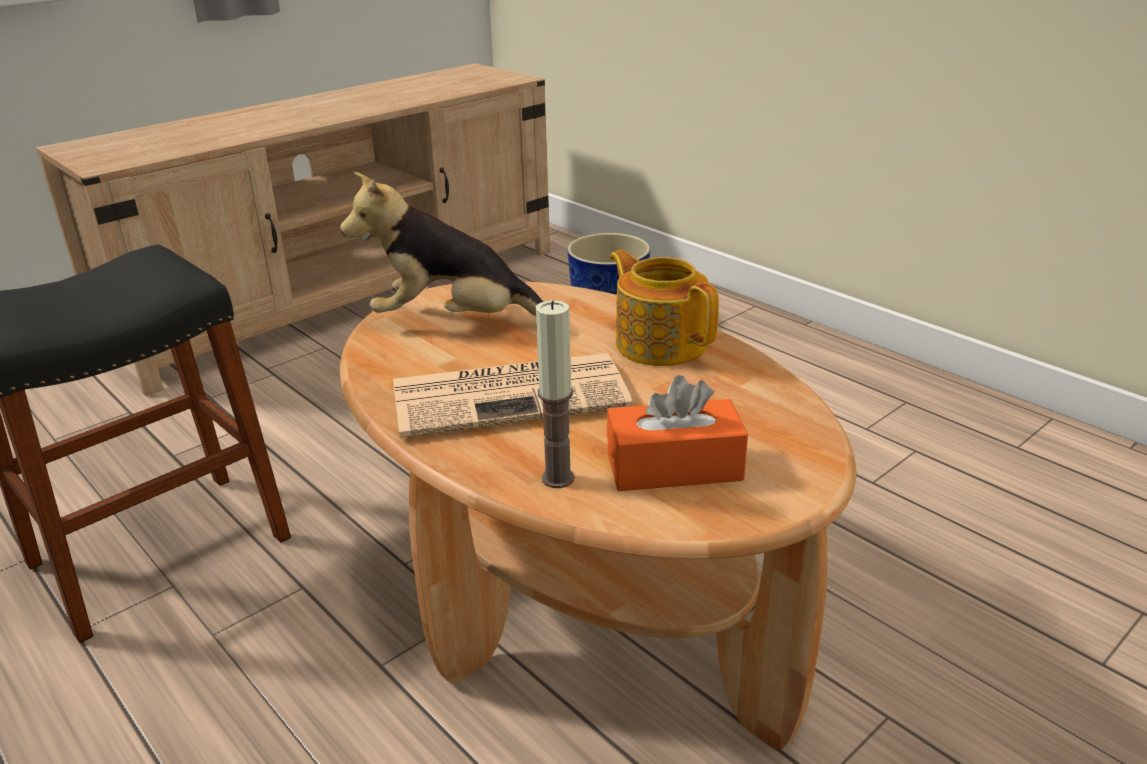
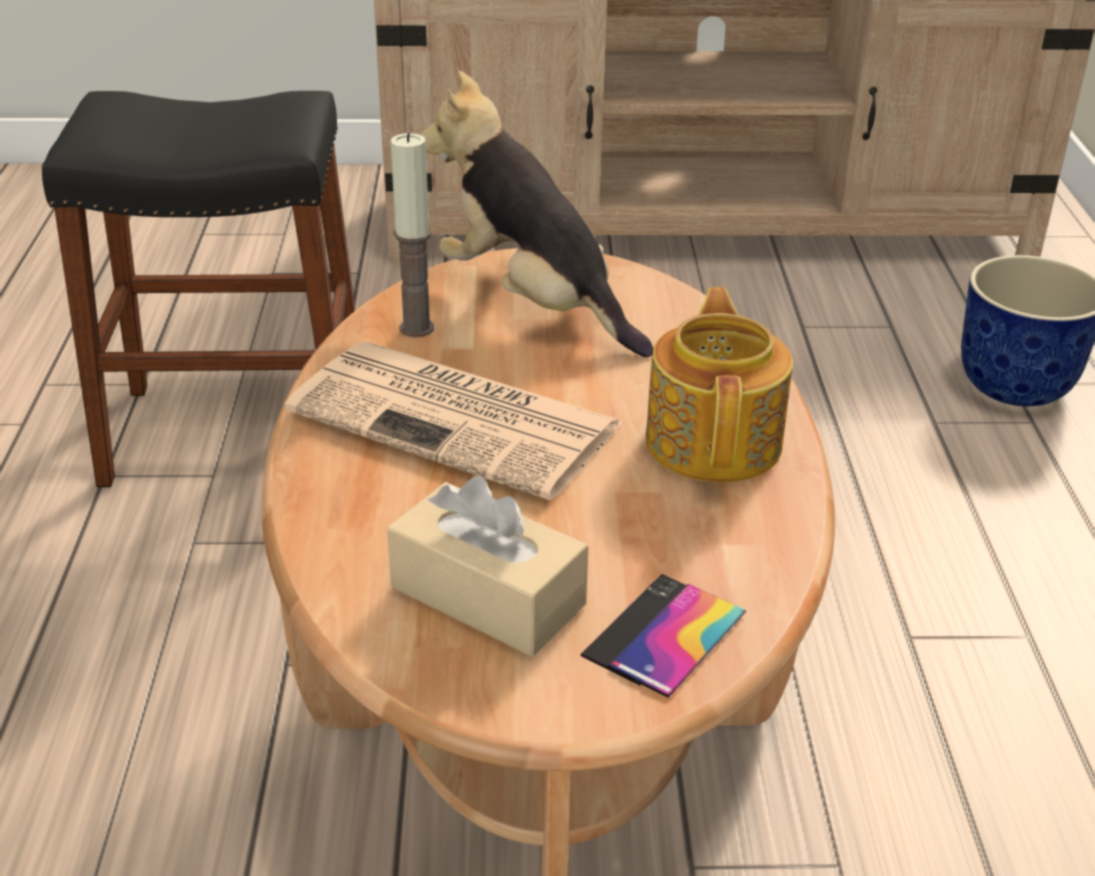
camera: 40 degrees right, 5 degrees up
candle [536,300,575,488] -> candle moved to [390,133,434,337]
orange tissue box [607,375,748,491] -> beige tissue box [387,476,588,656]
none -> phone [580,574,746,698]

